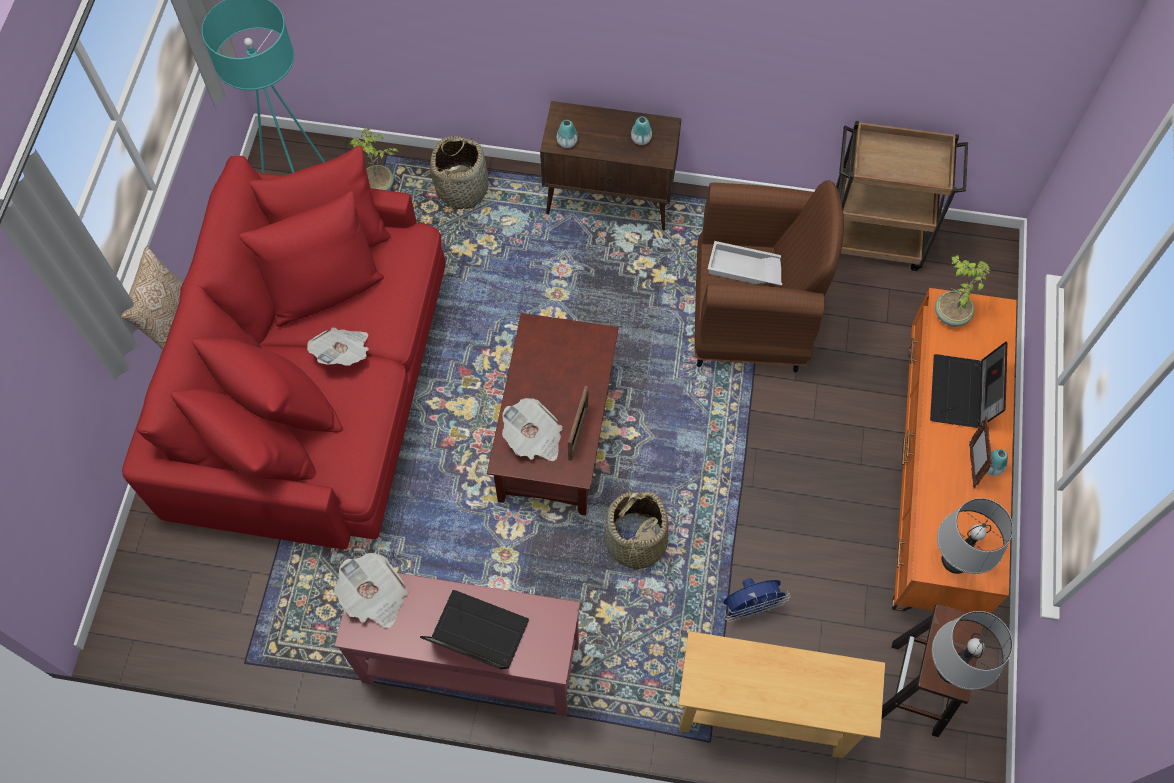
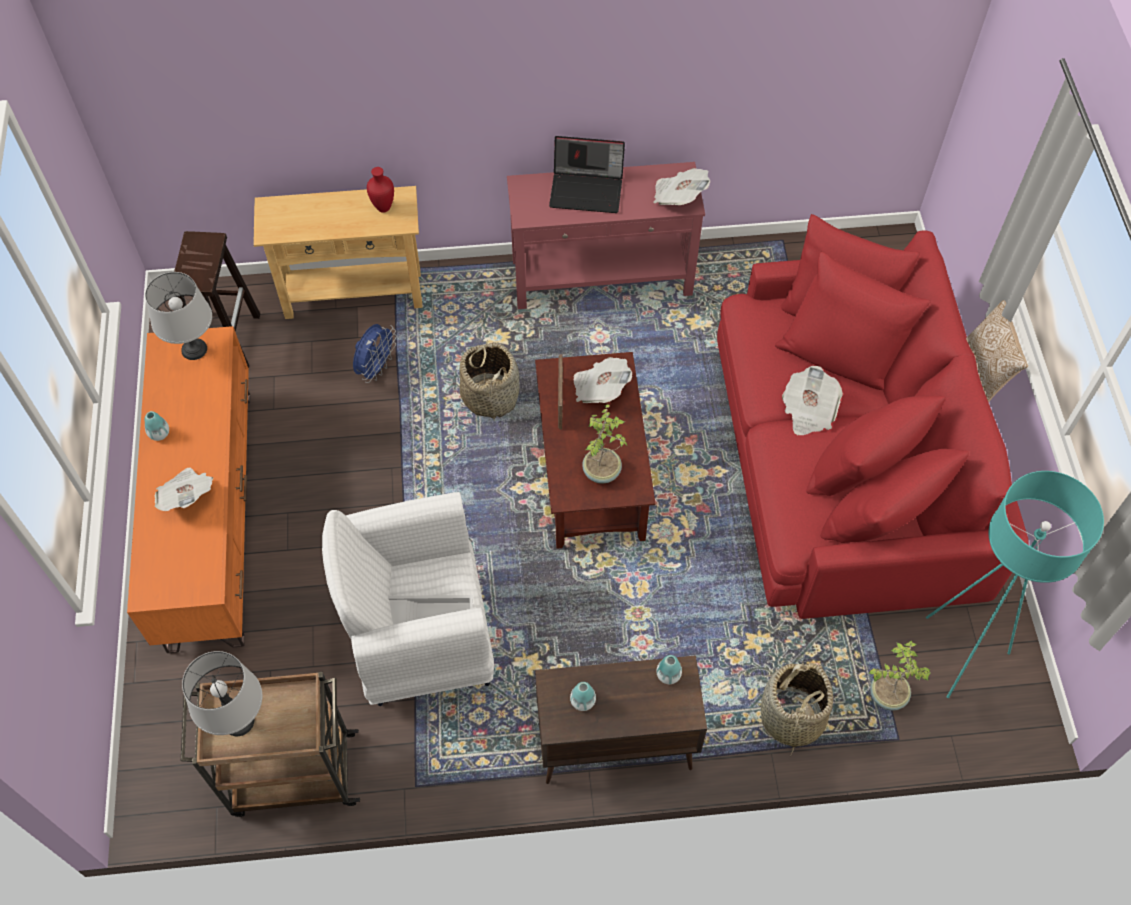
camera: 165 degrees right, 5 degrees down
brown armchair [694,180,844,373] -> white armchair [322,492,494,706]
blue fan [723,578,791,622] -> blue fan turned 150 degrees clockwise [353,324,397,383]
laptop [930,342,1007,428] -> newspaper [155,467,213,511]
grey table lamp [932,611,1013,690] -> grey table lamp moved to [182,651,263,736]
potted plant [935,255,990,326] -> potted plant moved to [582,404,627,484]
picture frame [969,416,992,488] -> none
none -> red vase [367,167,394,213]

